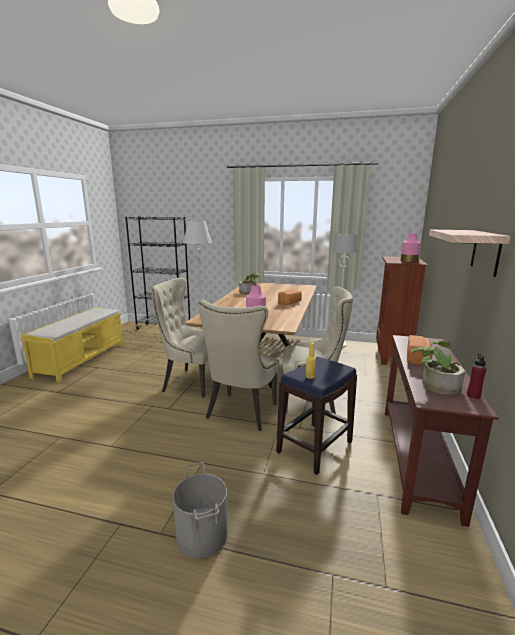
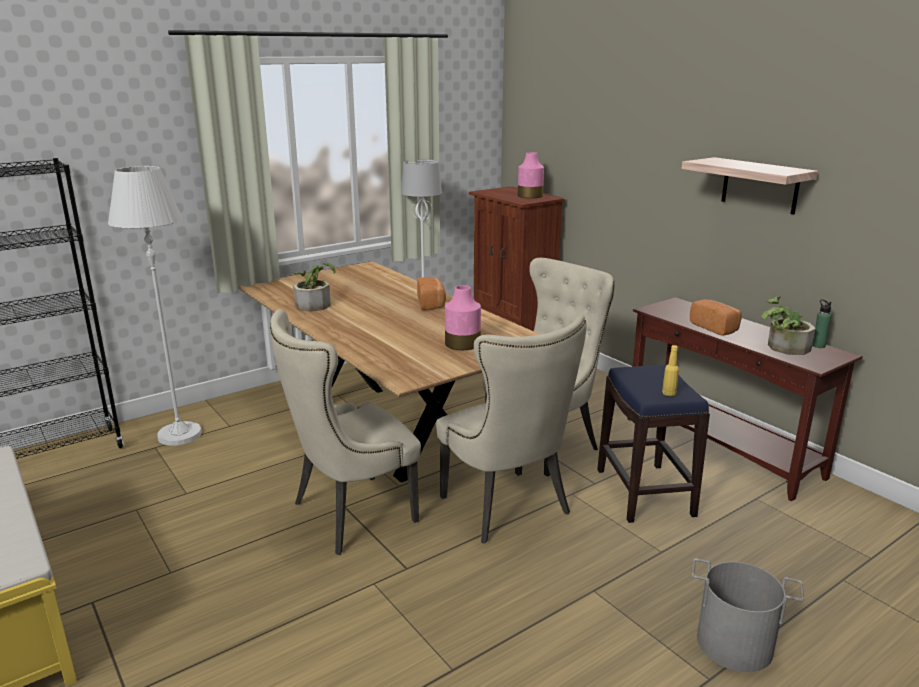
camera: 50 degrees left, 5 degrees up
red bottle [467,353,486,399] -> green bottle [812,299,832,348]

